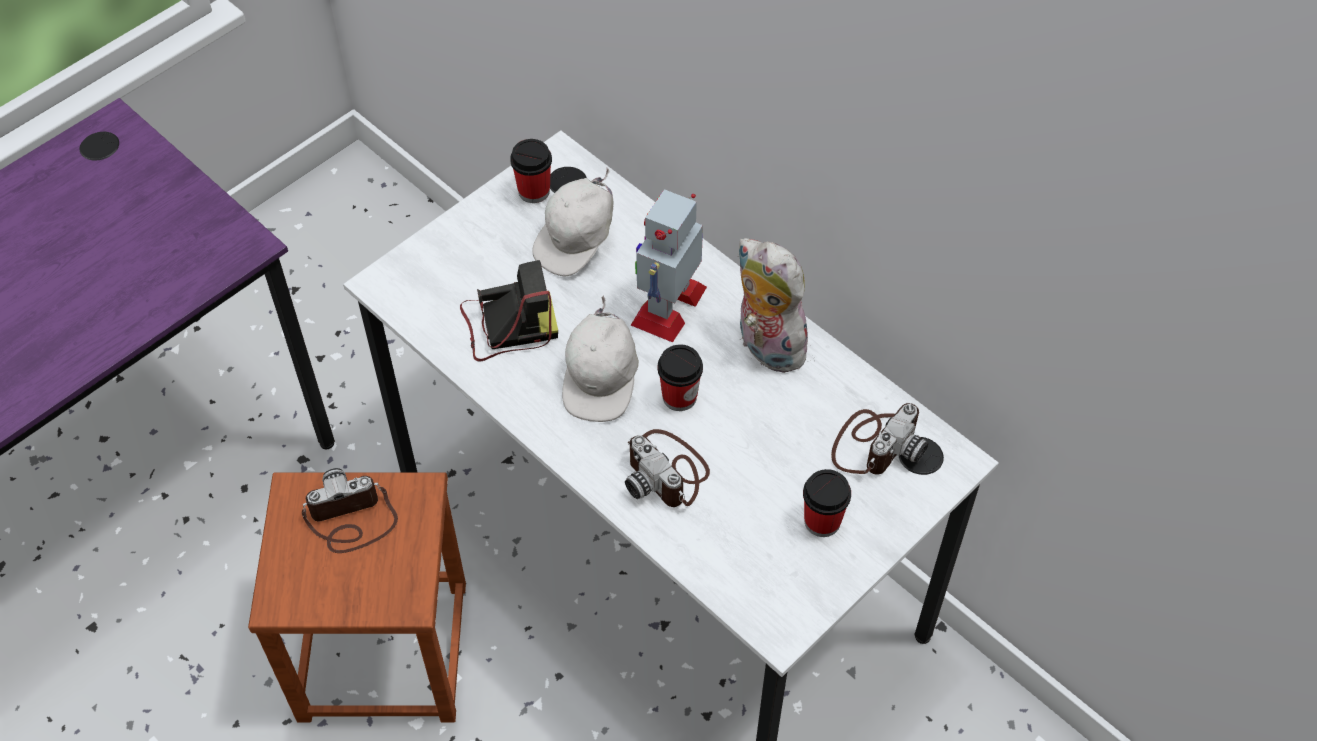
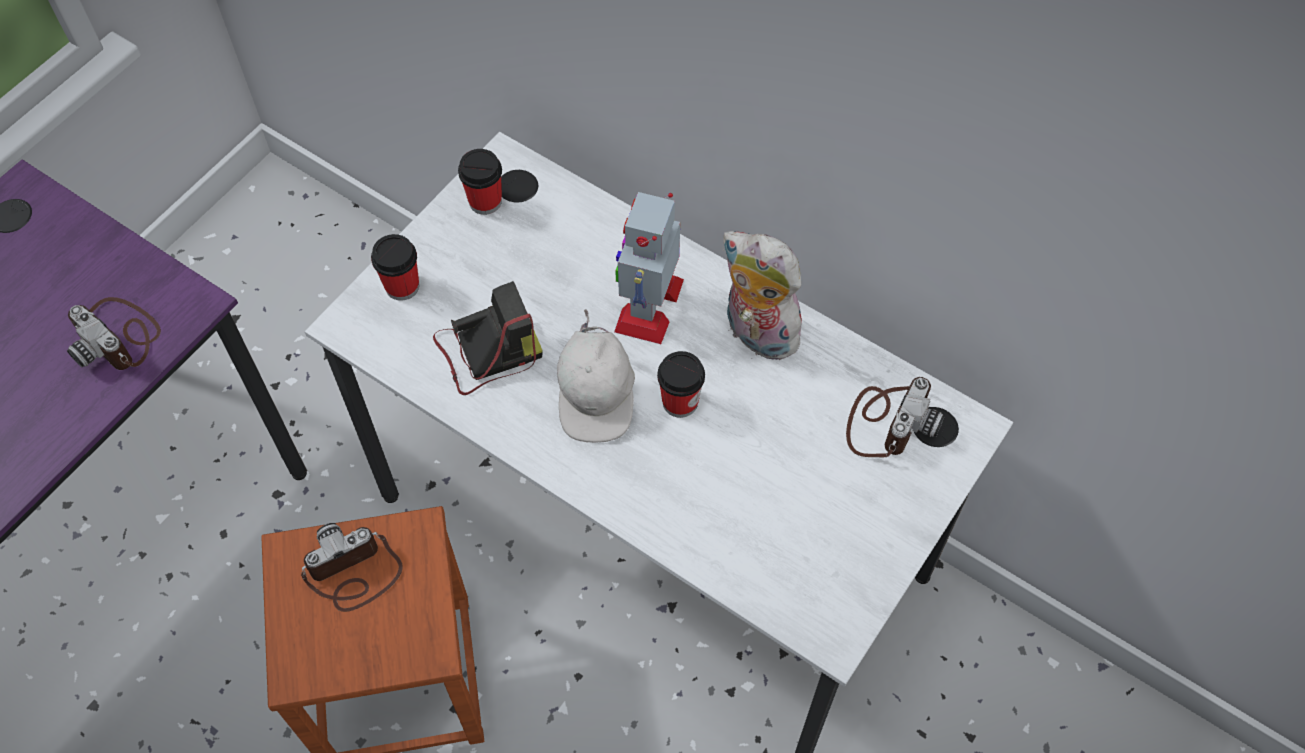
camera: 10 degrees left, 5 degrees up
white cap [532,168,614,276] -> none
camera [625,429,710,507] -> camera moved to [67,297,161,370]
cup [803,469,851,537] -> cup moved to [371,234,419,301]

